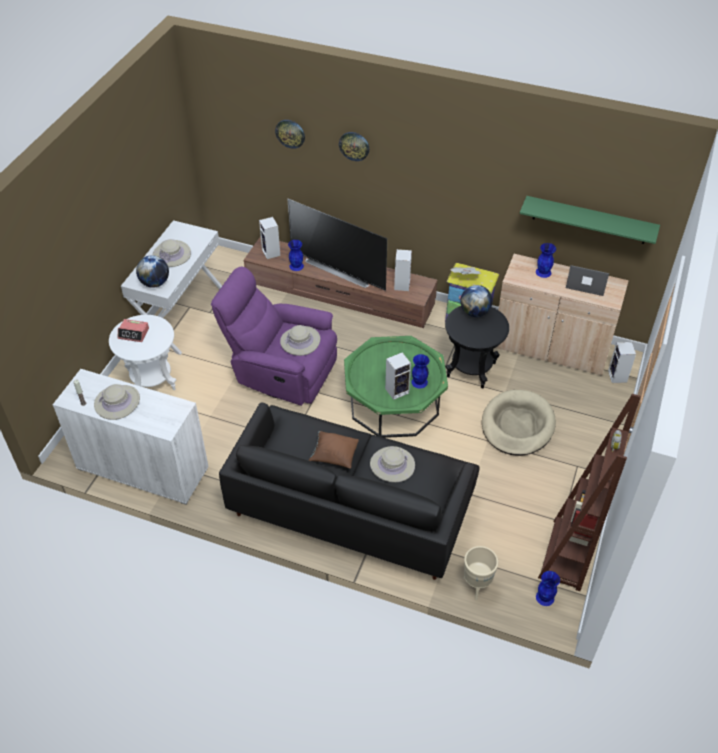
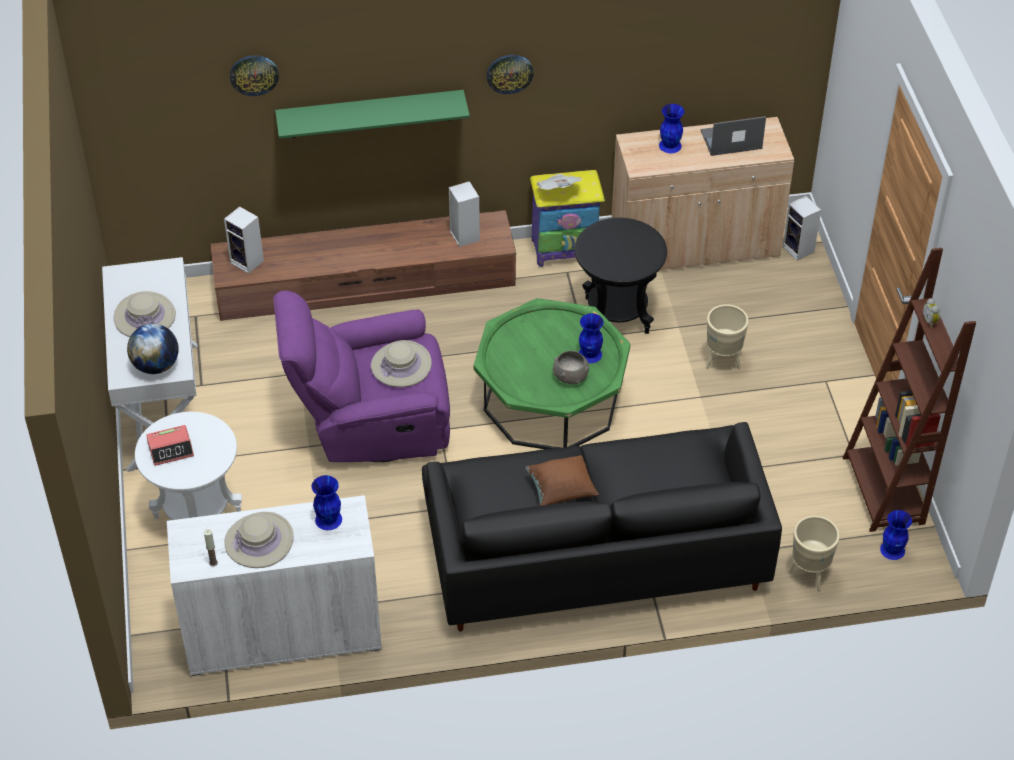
camera: 30 degrees left, 0 degrees up
television [288,199,387,291] -> none
blue vase [288,240,304,271] -> blue vase moved to [312,475,342,530]
wall clock [339,132,369,161] -> wall clock moved to [486,55,534,94]
beige hat [370,446,415,482] -> none
speaker [385,352,411,400] -> grey bowl [553,351,589,384]
globe [460,285,493,317] -> none
beige dog bed [482,390,556,456] -> beige planter [706,304,749,370]
green shelf [520,196,660,244] -> green shelf moved to [275,90,470,139]

